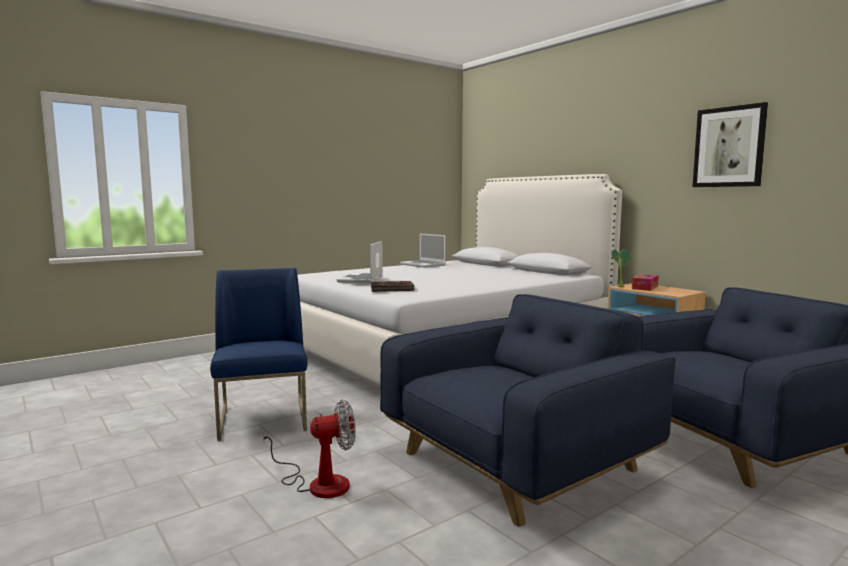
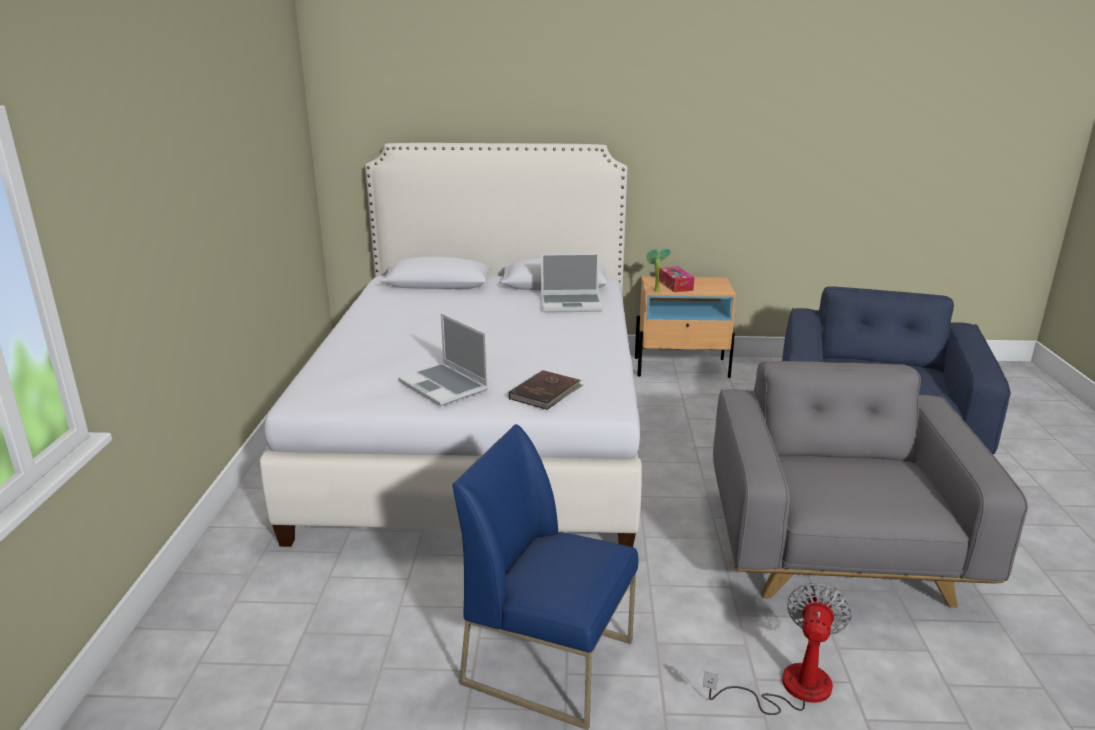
camera: 50 degrees left, 15 degrees up
blue armchair [380,294,675,527] -> grey armchair [713,361,1028,608]
laptop [400,234,446,268] -> laptop moved to [541,253,603,313]
picture [693,102,768,187] -> none

